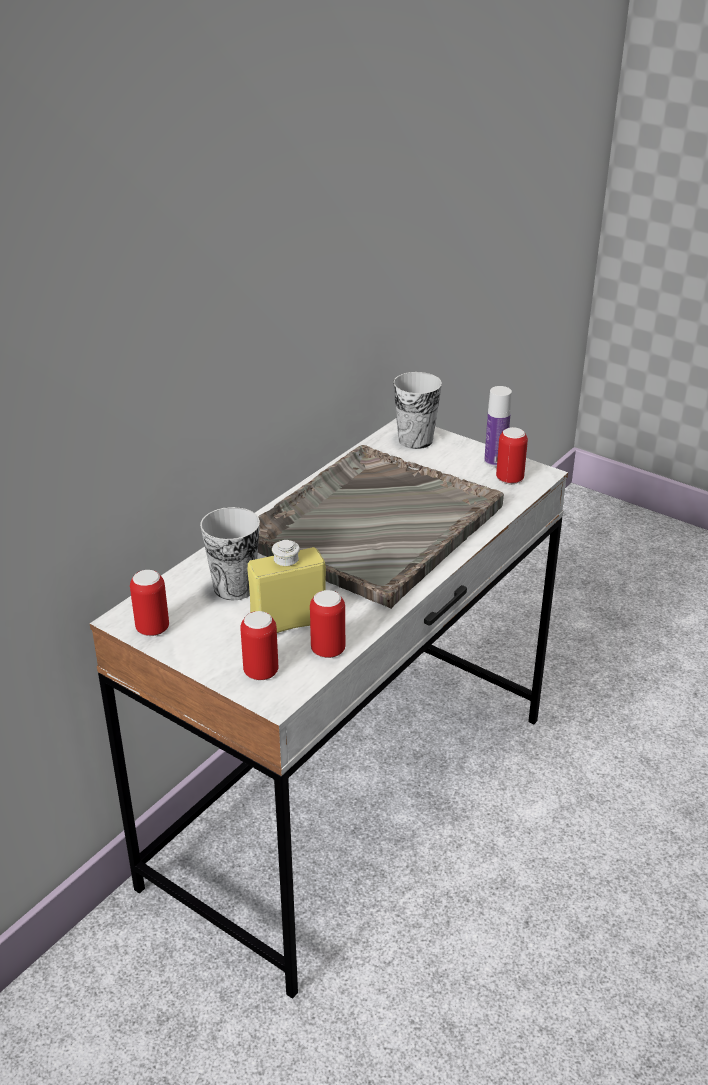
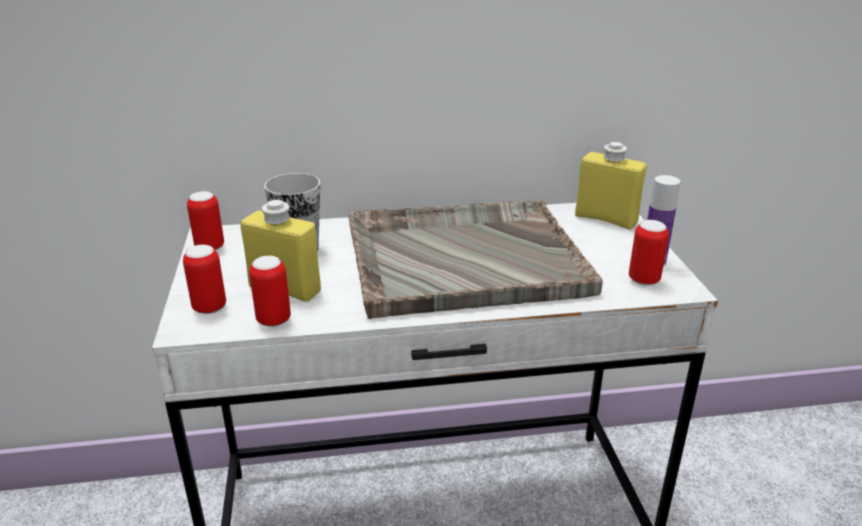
camera: 45 degrees right, 5 degrees down
cup [393,372,442,449] -> yellow bottle [575,142,647,230]

